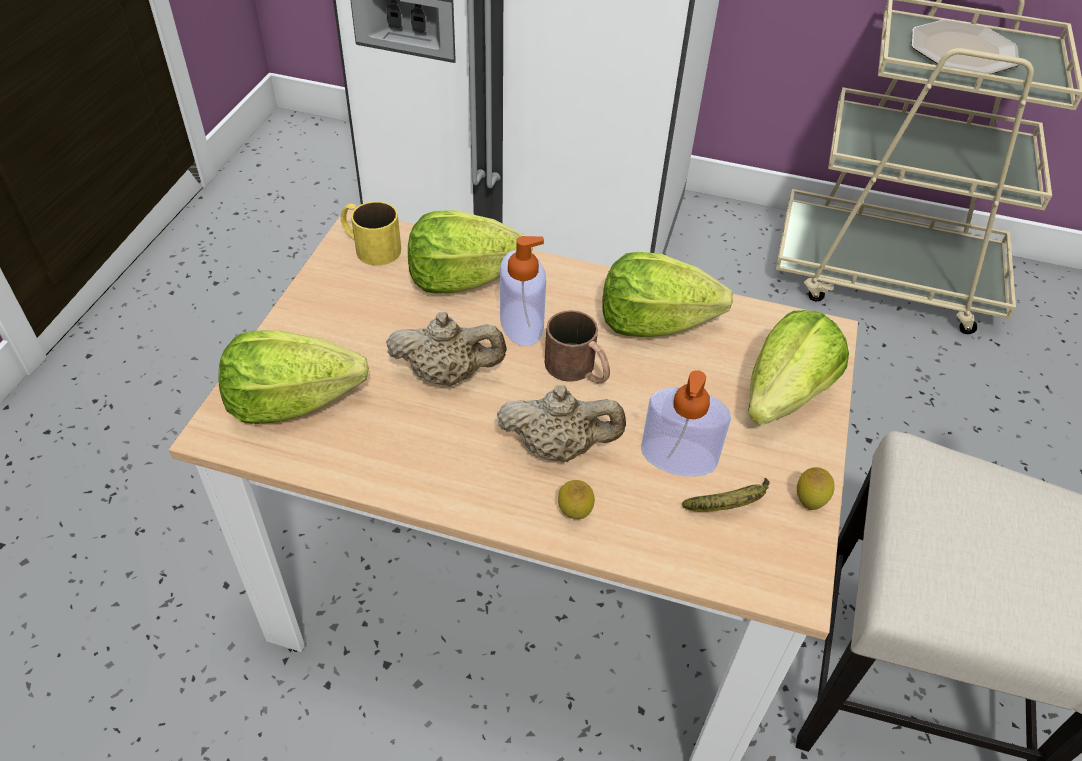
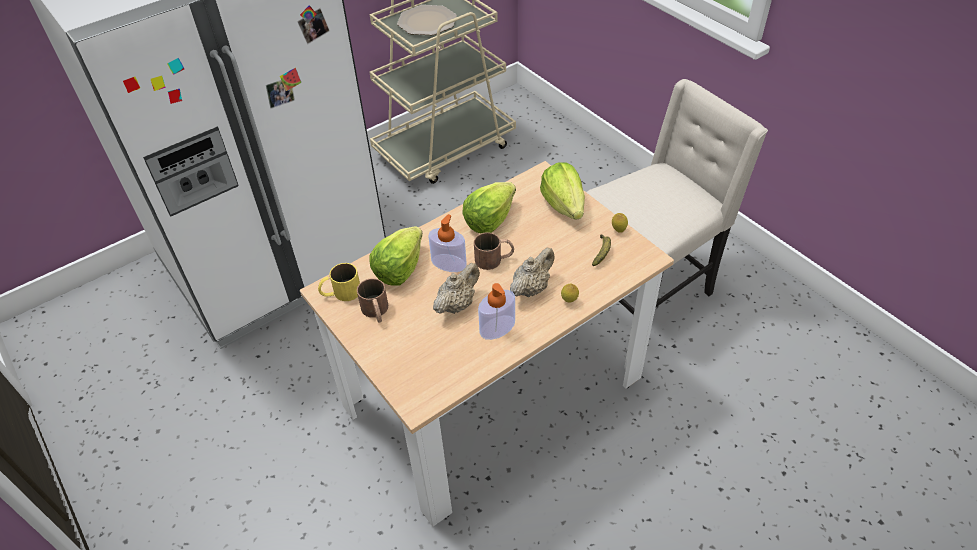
camera: 50 degrees left, 0 degrees up
lettuce [218,330,369,424] -> none
soap dispenser [641,370,731,477] -> soap dispenser moved to [478,283,515,340]
none -> brown mug [357,278,388,323]

